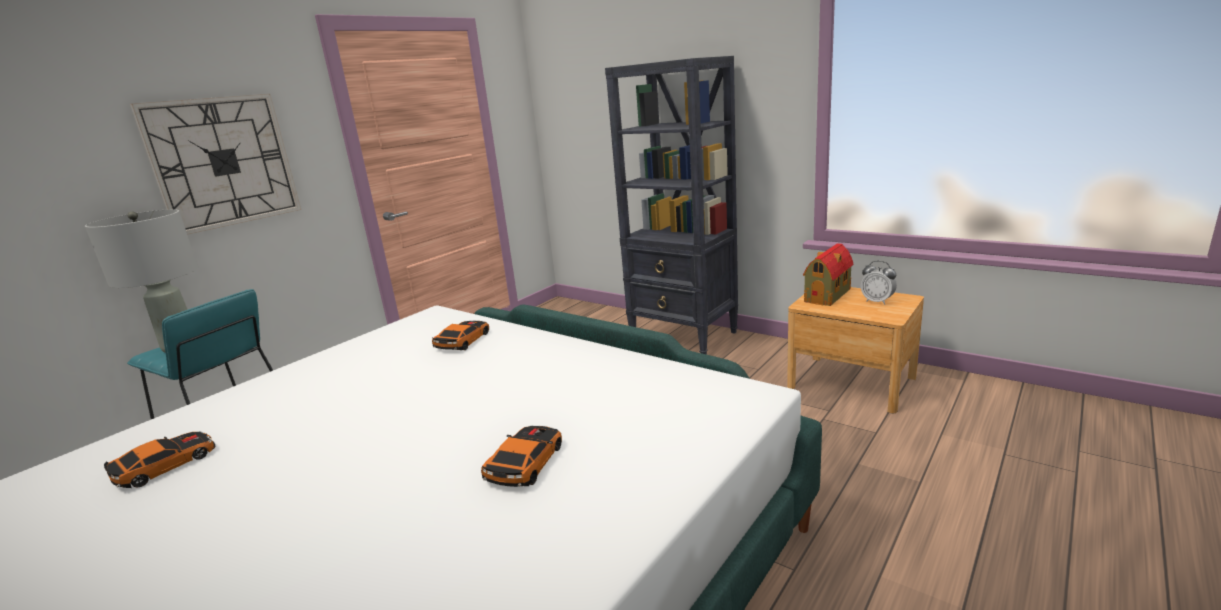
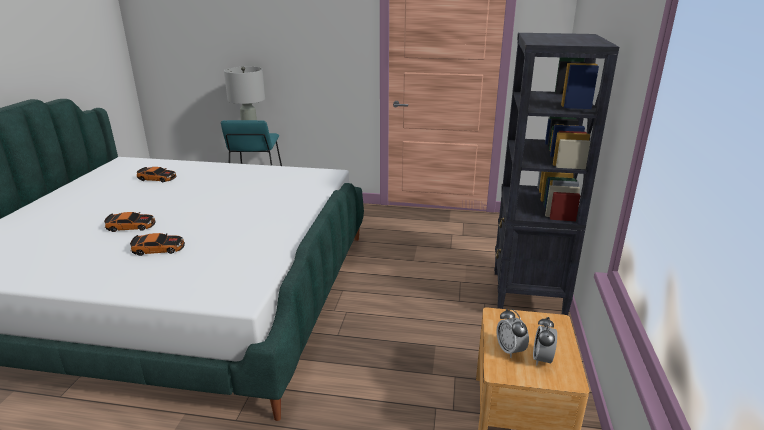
camera: 60 degrees right, 5 degrees up
wall clock [130,94,301,235] -> none
toy car [432,321,489,350] -> toy car moved to [104,212,156,232]
toy house [803,243,853,306] -> none
none -> alarm clock [496,309,529,358]

